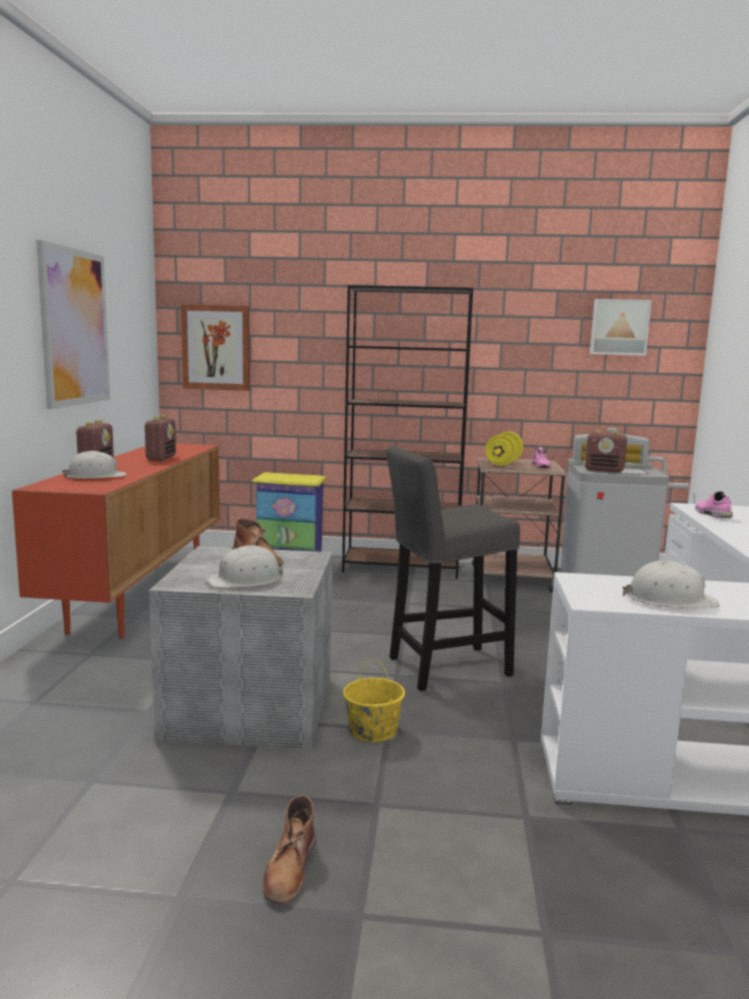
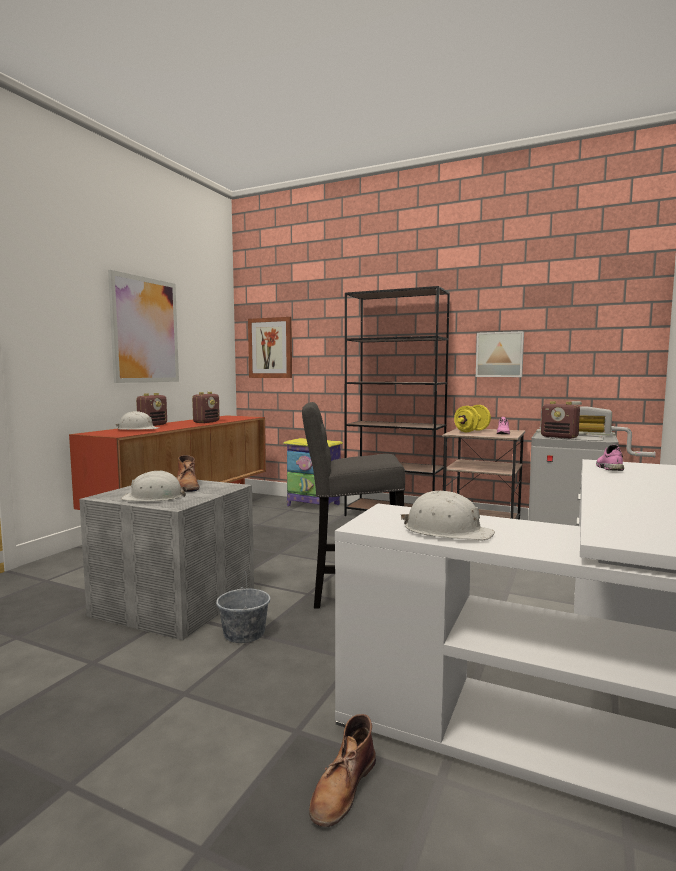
camera: 20 degrees right, 5 degrees down
brown boot [263,795,316,905] -> brown boot moved to [309,714,376,827]
yellow bucket [343,659,405,742] -> grey bucket [216,571,270,643]
picture [590,299,652,356] -> picture moved to [476,331,524,377]

